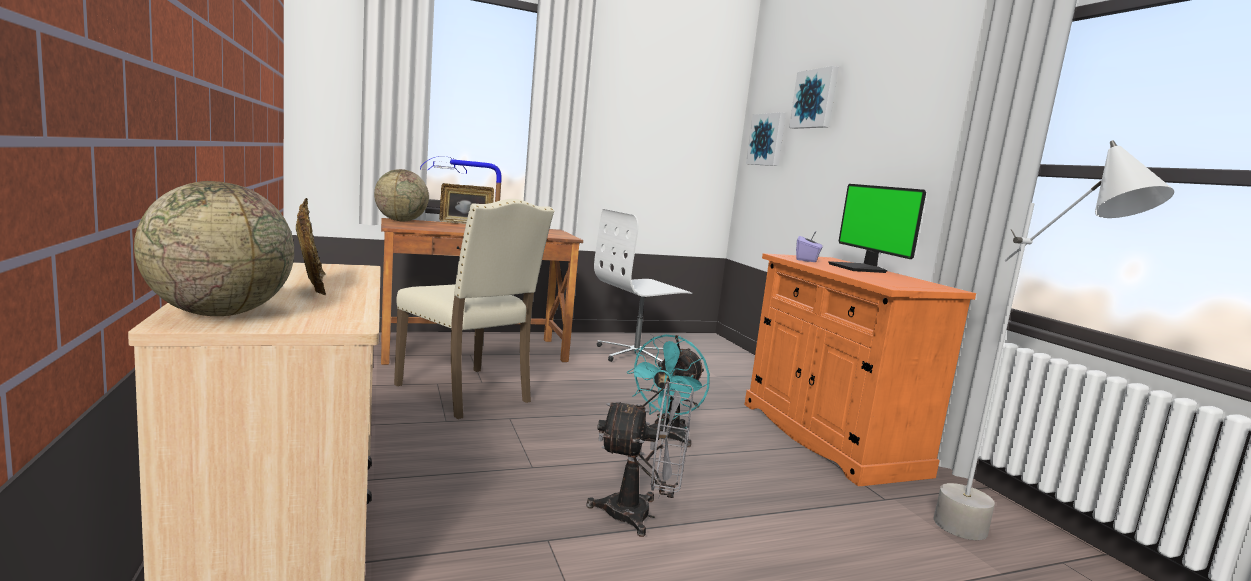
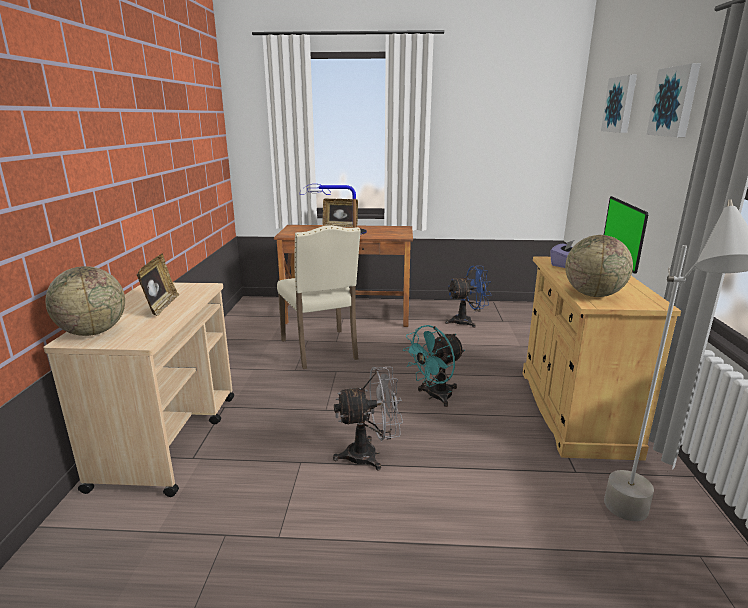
camera: 25 degrees right, 10 degrees up
globe [374,169,429,221] -> globe moved to [565,235,633,297]
grey fan [586,381,694,537] -> grey fan turned 45 degrees counterclockwise [333,366,403,471]
white office chair [594,209,692,367] -> blue fan [445,266,491,328]
orange cabinet [744,253,976,486] -> beige cabinet [523,256,681,461]
picture [746,112,786,166] -> picture moved to [646,63,701,137]

